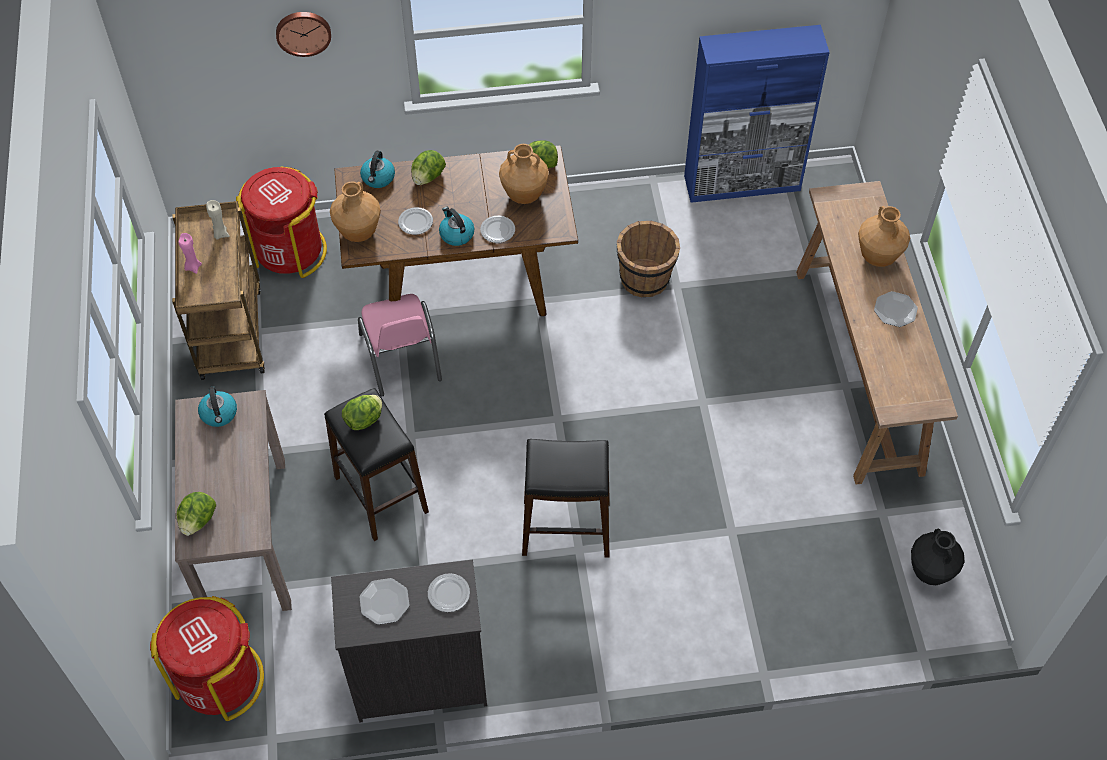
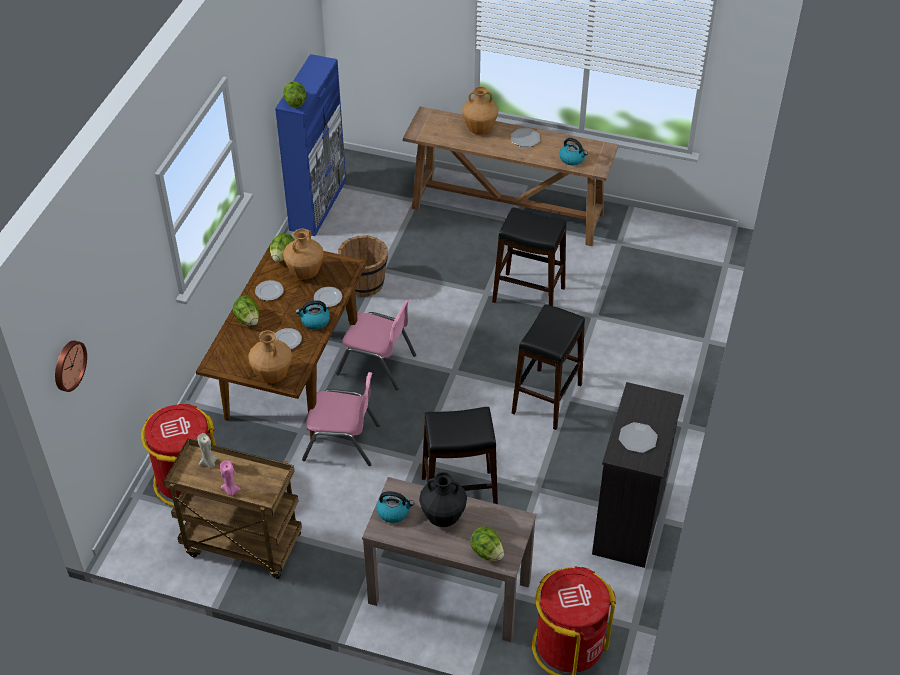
camera: 65 degrees left, 10 degrees down
wall clock [276,12,331,57] -> wall clock moved to [55,341,87,392]
lettuce [342,395,382,430] -> lettuce moved to [283,81,307,108]
kettle [360,151,395,188] -> kettle moved to [559,138,588,165]
plate [428,573,470,612] -> plate moved to [255,280,284,301]
black vase [911,529,965,585] -> black vase moved to [419,472,467,527]
none -> pink chair [336,300,416,390]
none -> black stool [492,207,566,306]

